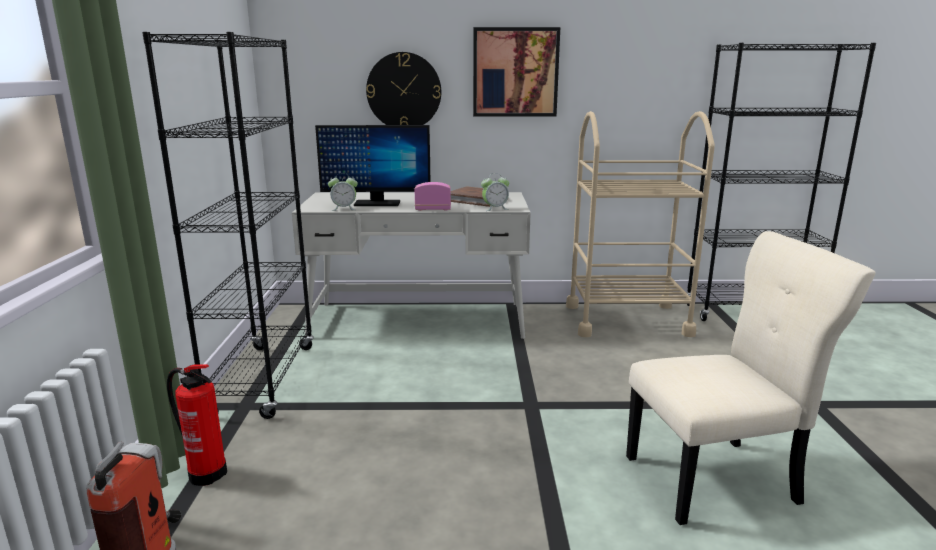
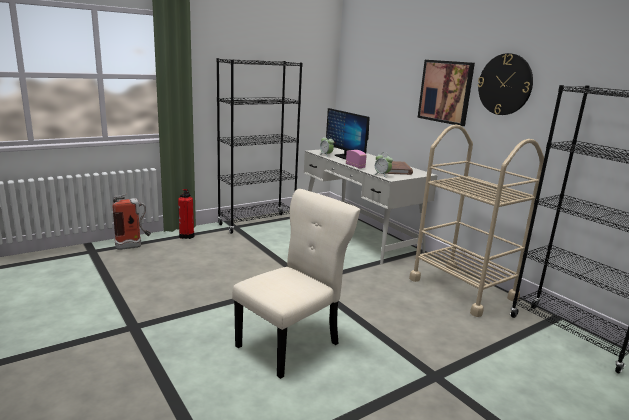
camera: 55 degrees right, 0 degrees up
wall clock [366,52,441,125] -> wall clock moved to [478,53,533,115]
beige chair [626,231,876,525] -> beige chair turned 90 degrees counterclockwise [232,189,360,379]

